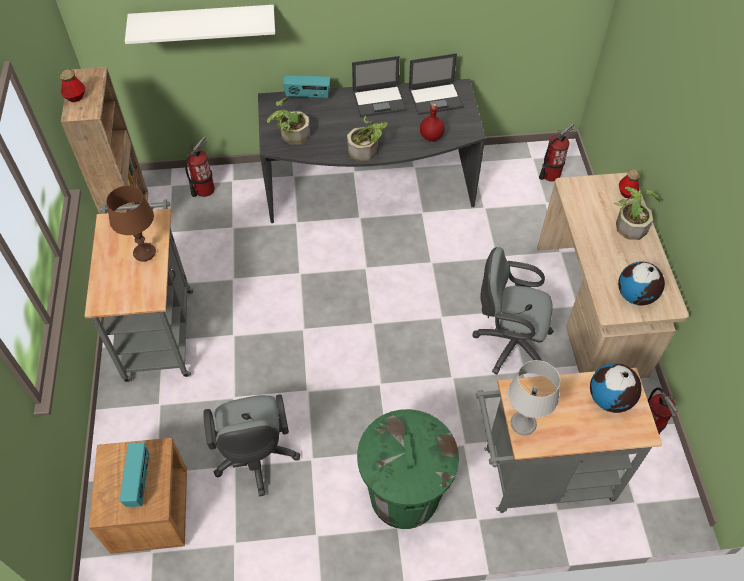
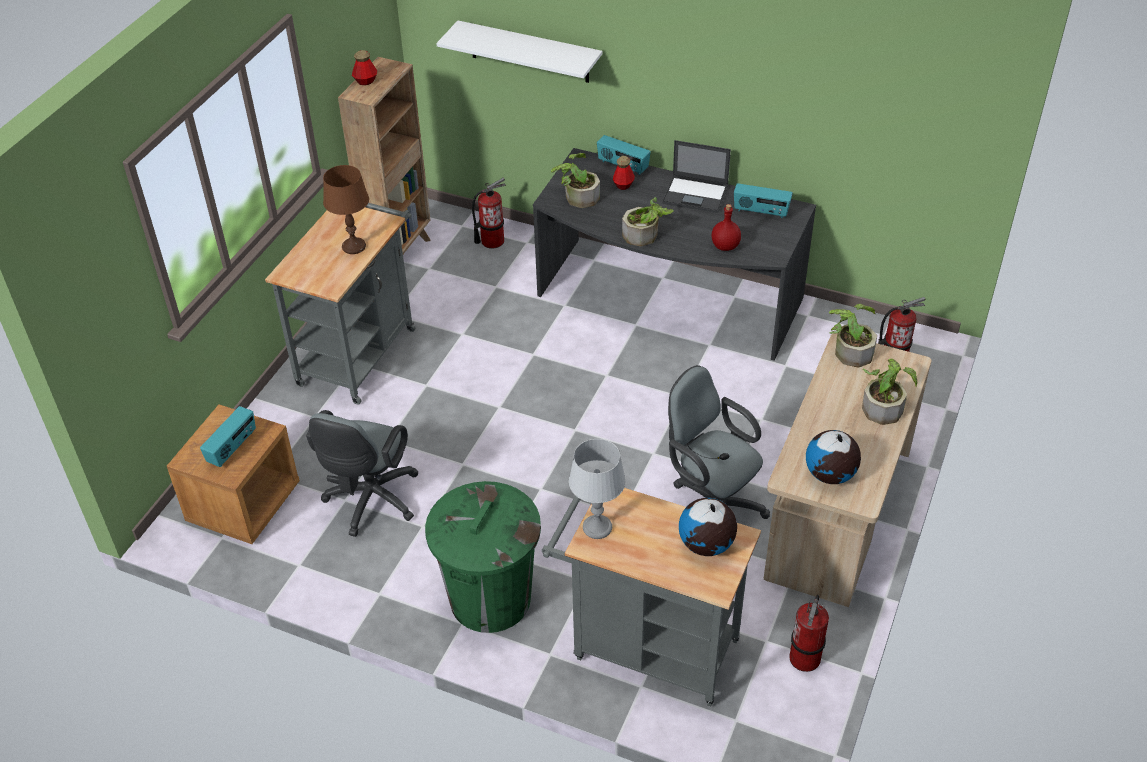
camera: 30 degrees right, 10 degrees down
laptop [408,53,464,115] -> radio [734,183,793,218]
bottle [619,169,640,198] -> bottle moved to [613,156,635,190]
none -> potted plant [829,304,877,367]

